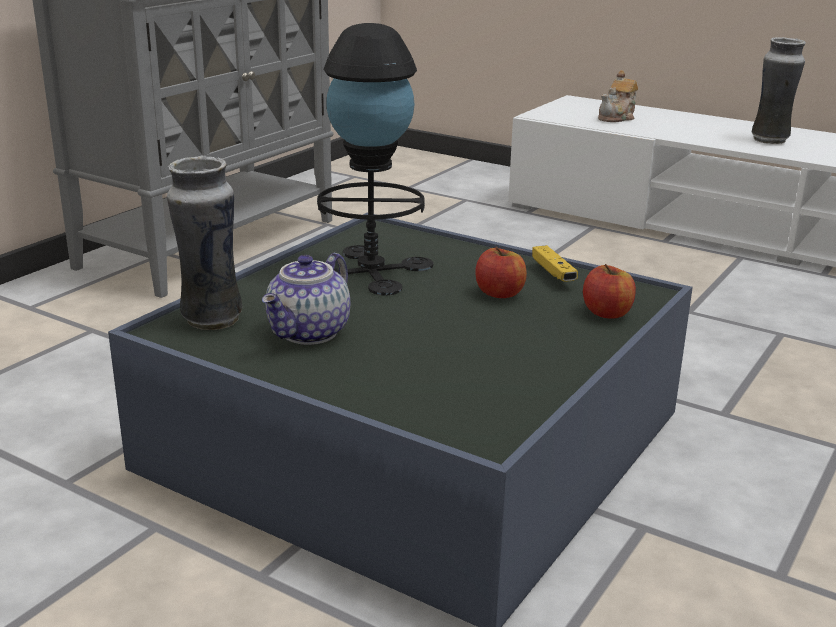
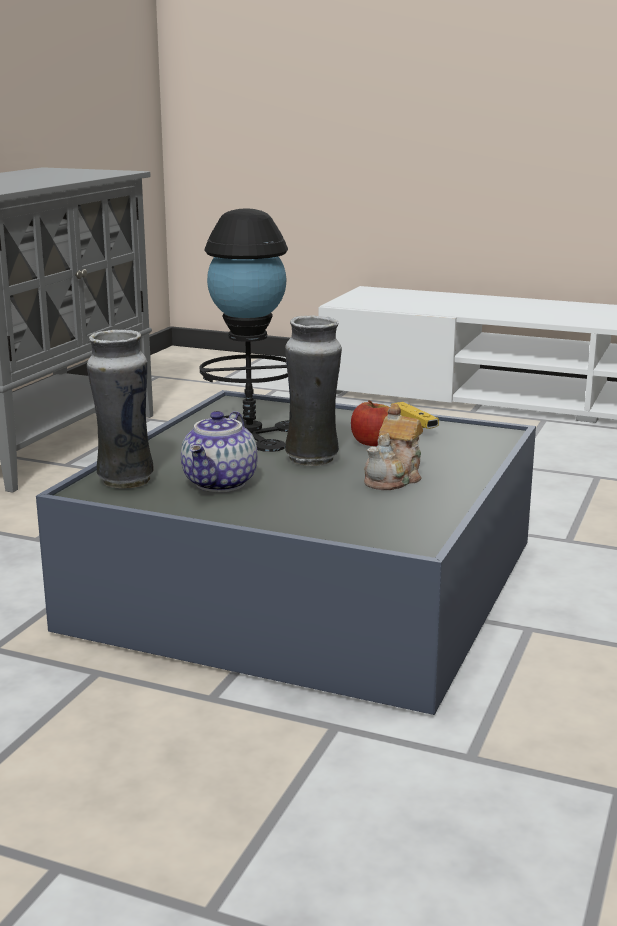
camera: 10 degrees left, 5 degrees down
apple [583,264,636,319] -> none
teapot [598,70,638,122] -> teapot moved to [364,404,423,490]
vase [752,37,806,144] -> vase moved to [285,315,342,466]

